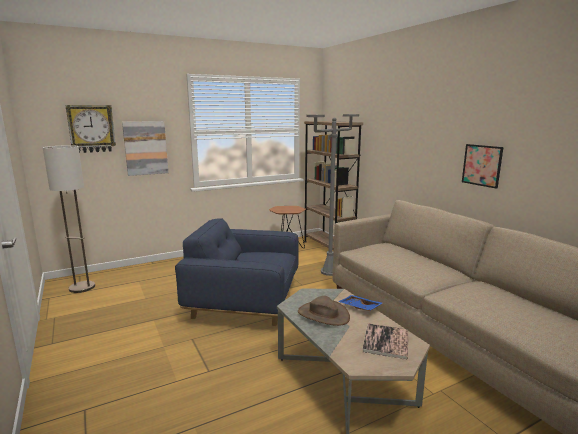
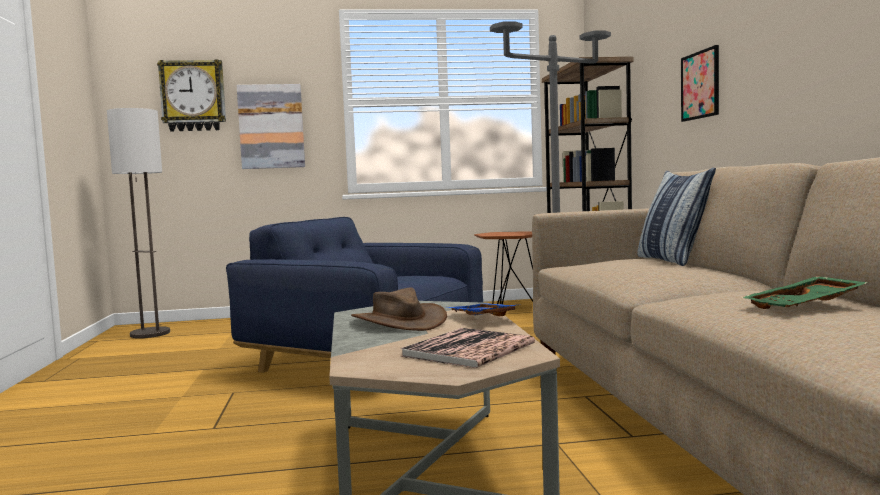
camera: 20 degrees right, 10 degrees down
picture [462,144,504,189] -> picture moved to [681,45,719,122]
none -> pillow [637,168,716,266]
none -> green tray [741,276,870,309]

